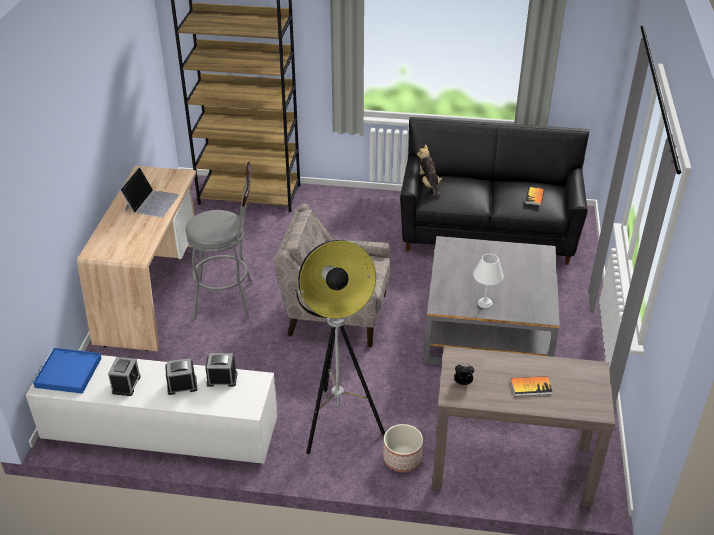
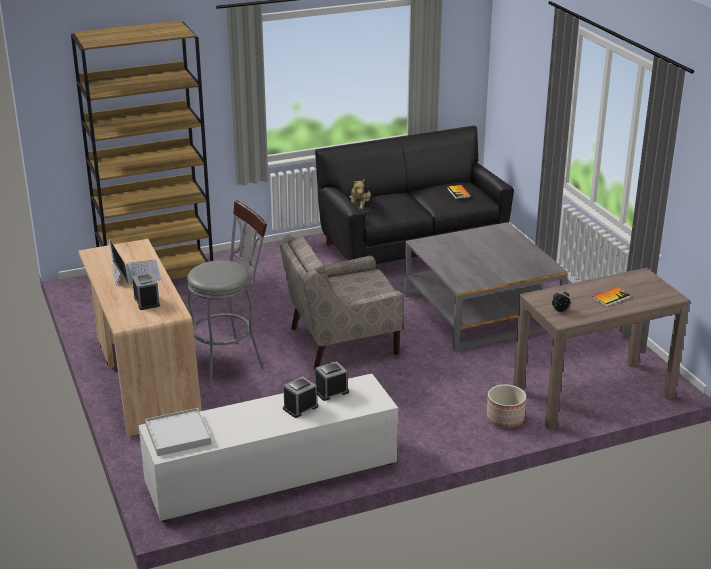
camera: 30 degrees left, 10 degrees down
blue tray [33,348,102,394] -> white tray [145,408,212,456]
alarm clock [108,357,141,396] -> alarm clock moved to [132,273,160,310]
floor lamp [295,240,385,454] -> none
plush toy [417,144,442,198] -> plush toy turned 120 degrees counterclockwise [349,179,371,210]
white table lamp [473,254,504,309] -> none

